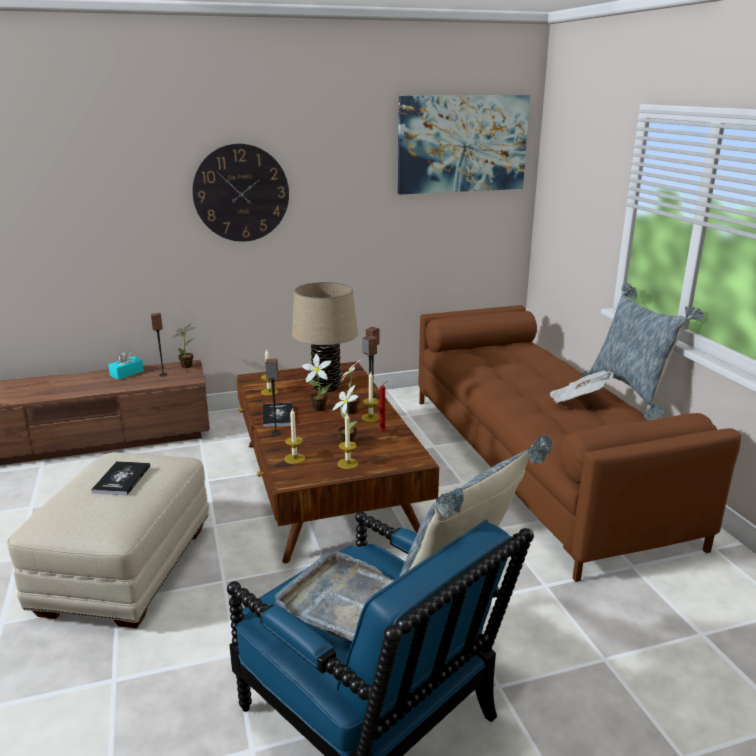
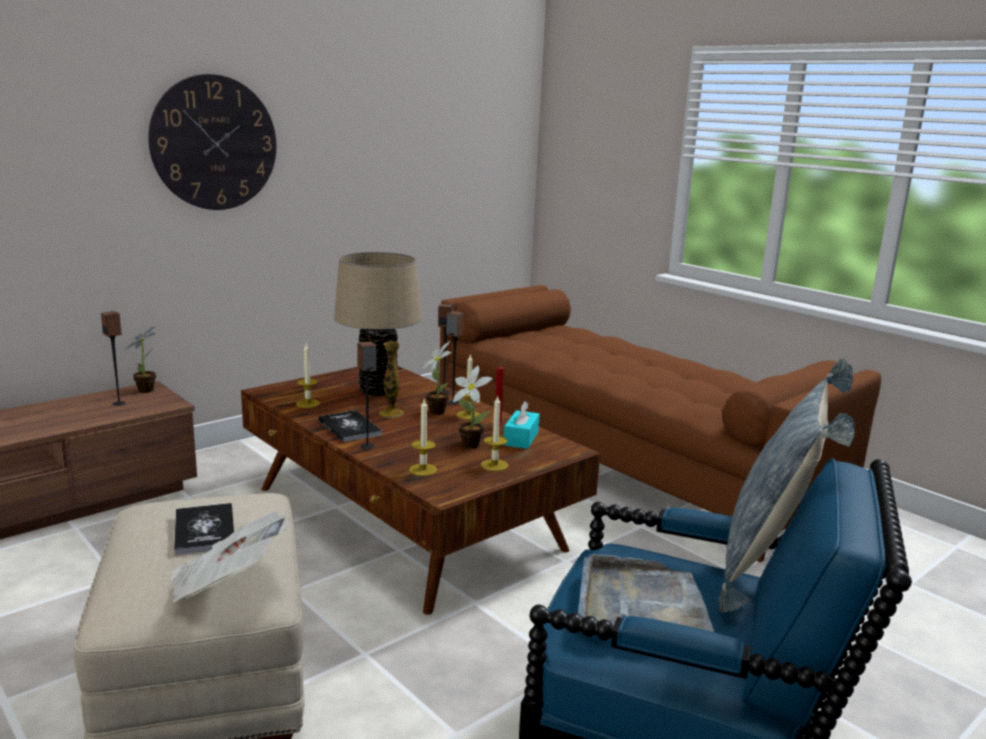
camera: 25 degrees left, 5 degrees down
turquoise tissue box [108,351,144,380] -> turquoise tissue box moved to [504,401,540,449]
potted plant [302,354,332,411] -> vase [379,341,404,418]
picture [398,95,530,194] -> none
newspaper [550,370,613,403] -> newspaper moved to [171,511,288,603]
pillow [580,283,704,420] -> none

